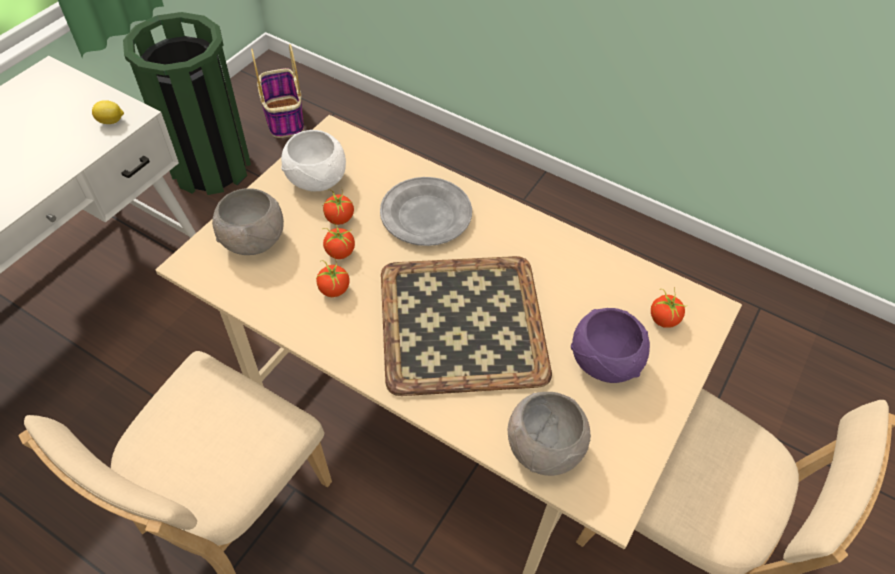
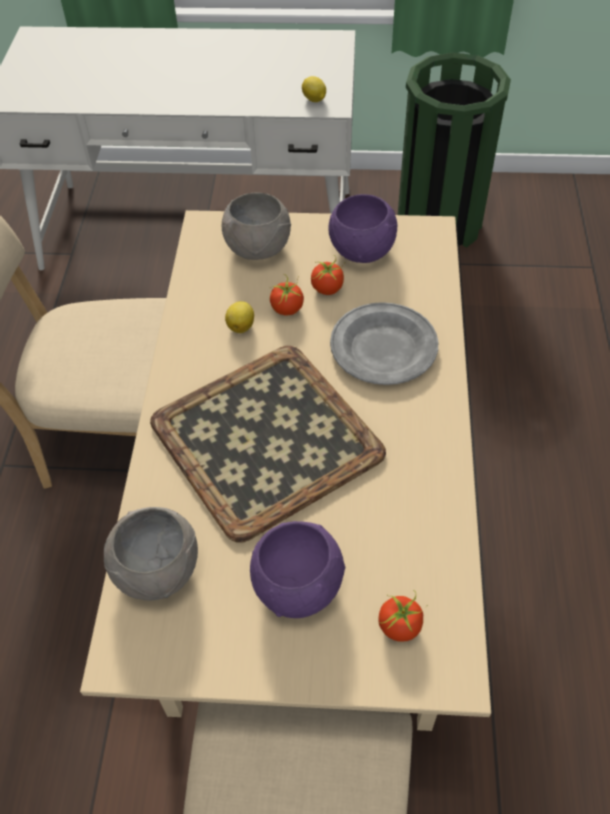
camera: 65 degrees right, 0 degrees up
basket [251,44,304,138] -> none
white bowl [281,130,346,191] -> purple bowl [329,194,398,263]
tomato [315,259,350,297] -> lemon [225,301,254,333]

